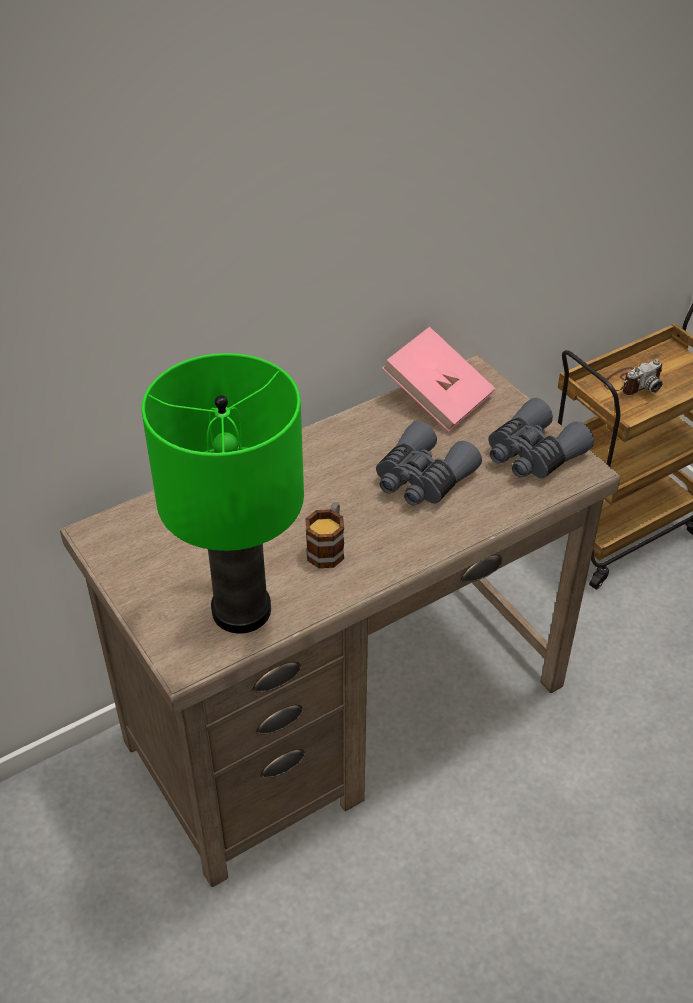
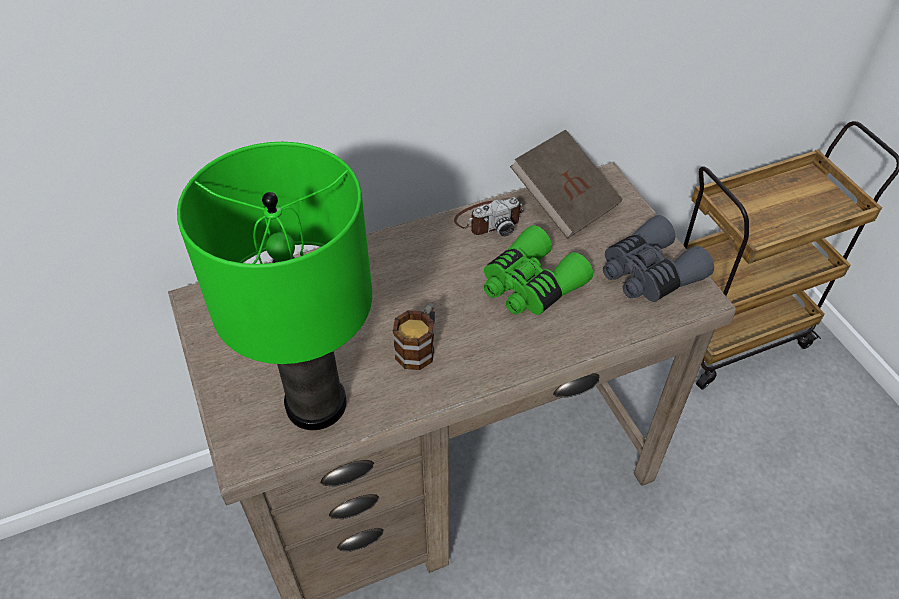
camera: 10 degrees right, 5 degrees up
grey binoculars [376,421,482,505] -> green binoculars [484,225,593,315]
pink book [382,327,495,432] -> brown book [510,130,622,239]
camera [603,360,662,395] -> camera moved to [454,197,524,236]

